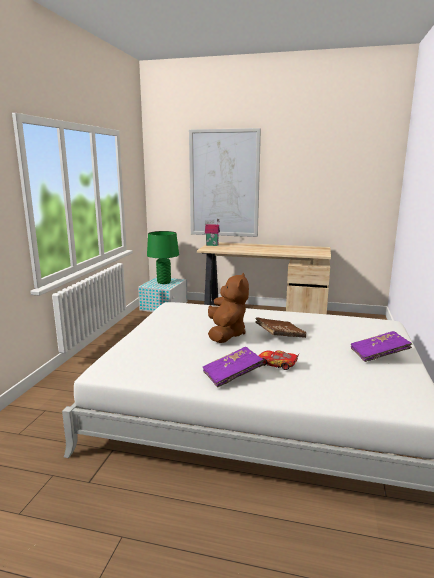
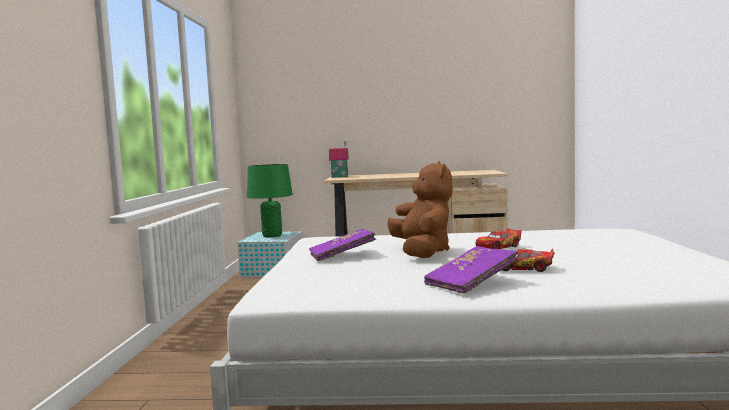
camera: 10 degrees left, 10 degrees down
picture [189,128,261,237] -> none
brown book [255,317,307,338] -> toy car [476,228,521,249]
purple book [351,331,412,362] -> purple book moved to [309,229,376,261]

